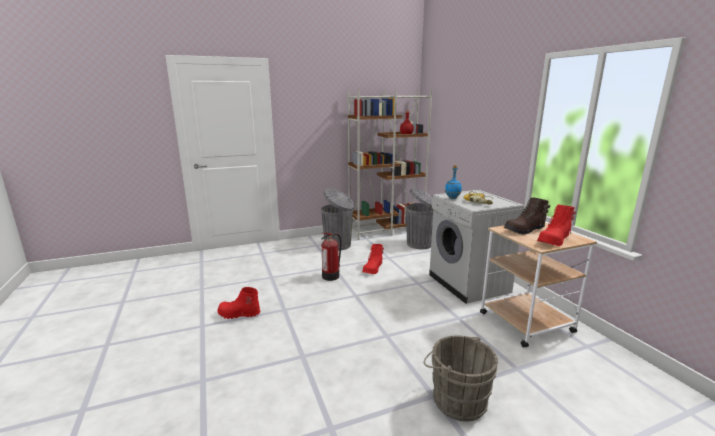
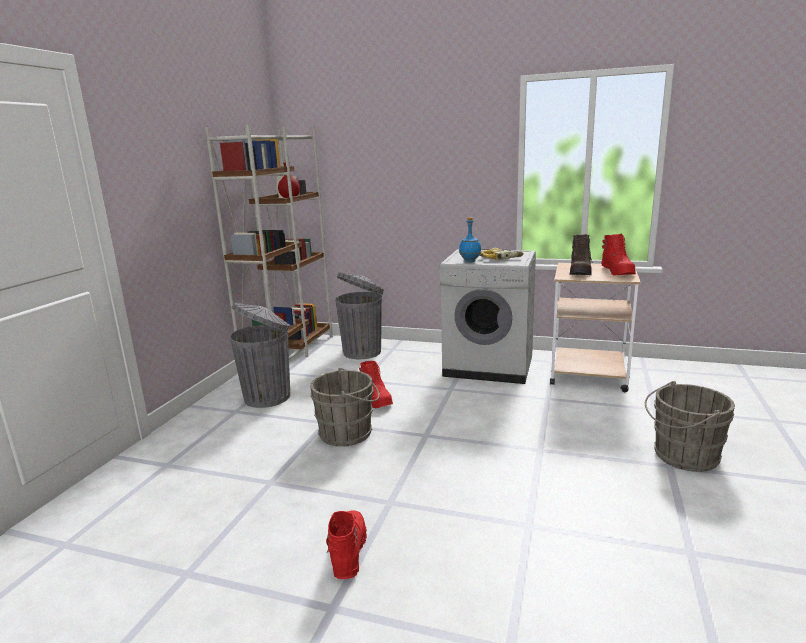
camera: 50 degrees left, 0 degrees up
red boot [217,287,261,319] -> red boot turned 135 degrees clockwise [326,510,367,579]
fire extinguisher [321,233,341,281] -> grey bucket [310,368,379,447]

